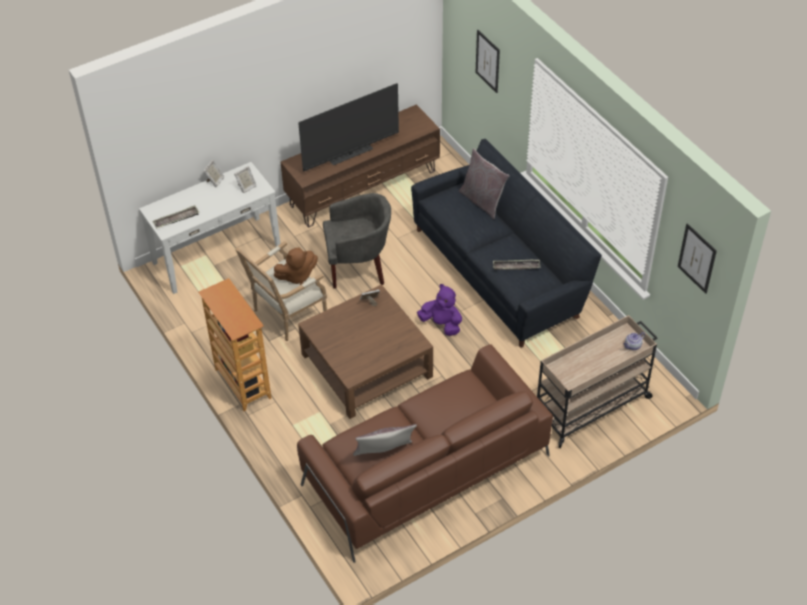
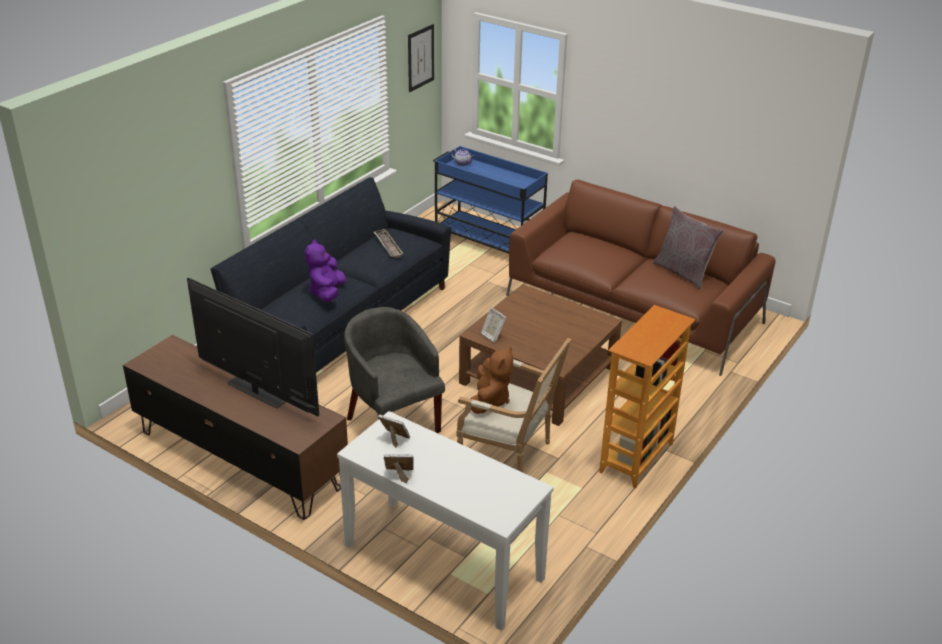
camera: 115 degrees left, 15 degrees down
tray [152,205,199,228] -> none
brown plush toy [274,248,318,285] -> brown plush toy turned 60 degrees clockwise [470,346,514,414]
purple plush toy [417,284,462,336] -> purple plush toy moved to [304,239,346,302]
grey pillow [459,148,510,219] -> none
picture [476,30,500,93] -> none
beige cart [537,315,657,448] -> blue cart [433,146,548,254]

